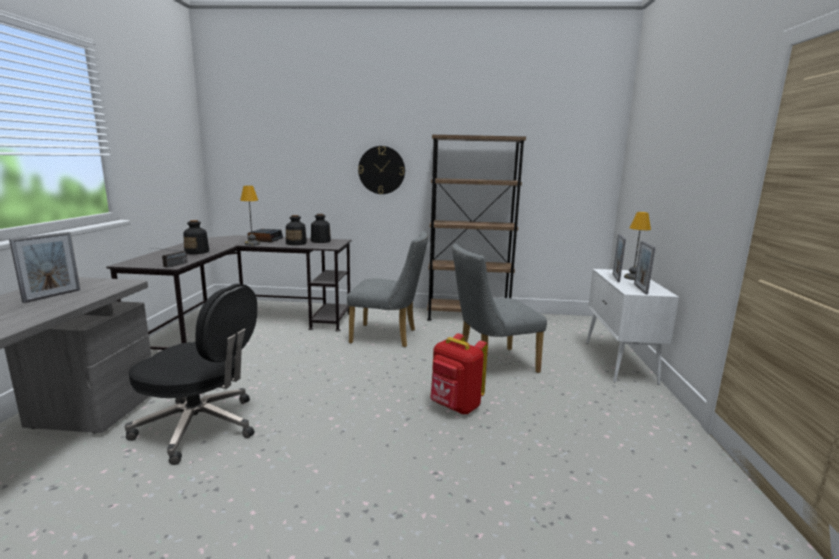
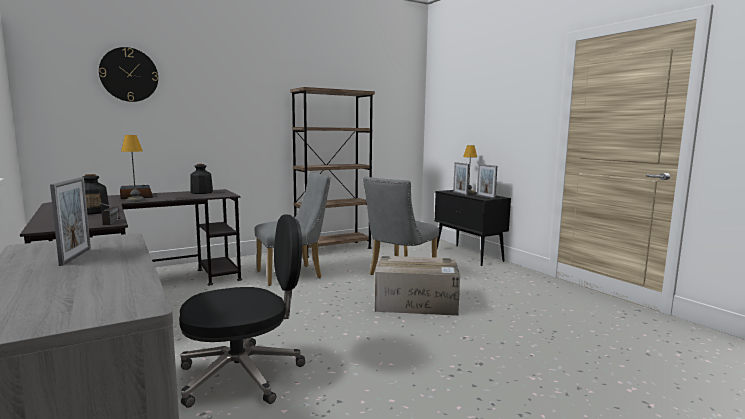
camera: 35 degrees left, 5 degrees down
bottle [286,215,307,245] -> none
wall clock [358,146,405,194] -> wall clock moved to [99,47,158,102]
red backpack [430,333,488,414] -> cardboard box [375,256,460,316]
white cabinet [586,269,679,385] -> black cabinet [435,190,511,266]

